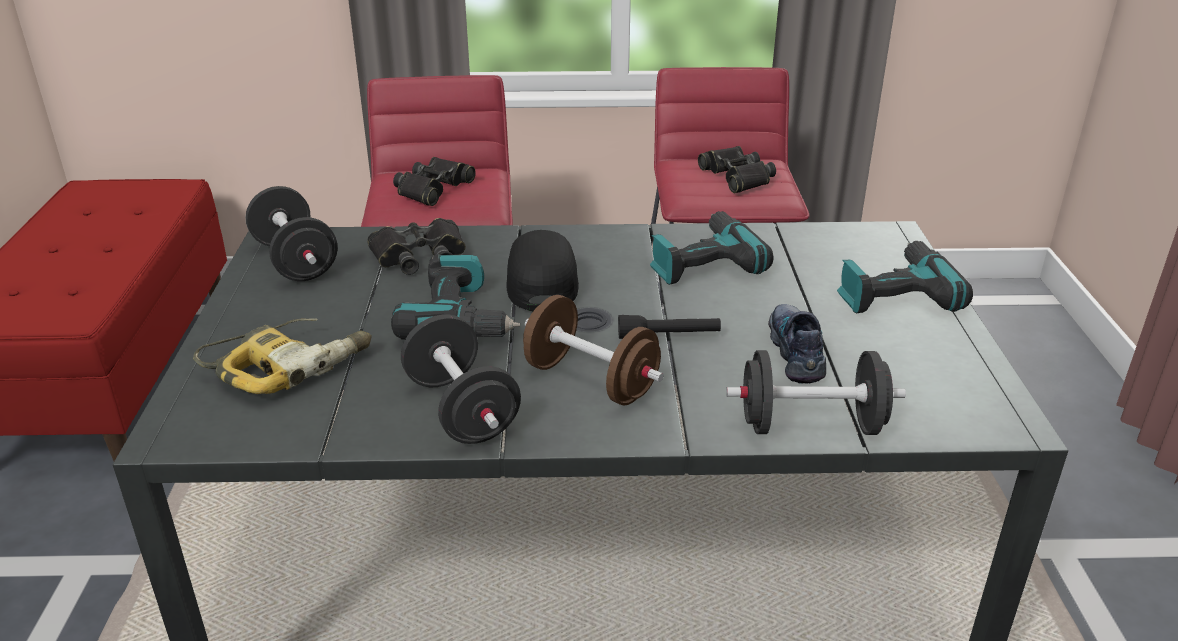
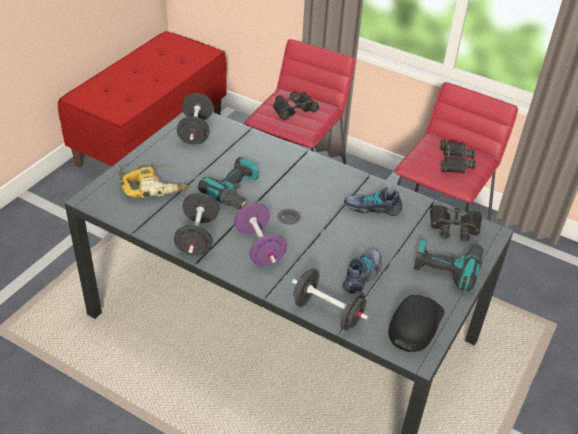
camera: 30 degrees right, 10 degrees up
black binoculars [367,218,466,275] -> black binoculars moved to [430,205,482,242]
black cap [506,230,579,311] -> black cap moved to [388,295,444,352]
brown dumbbell [523,295,664,406] -> purple dumbbell [234,203,287,266]
black flashlight [618,315,721,339] -> none
power drill [650,211,774,285] -> shoe [344,187,402,216]

